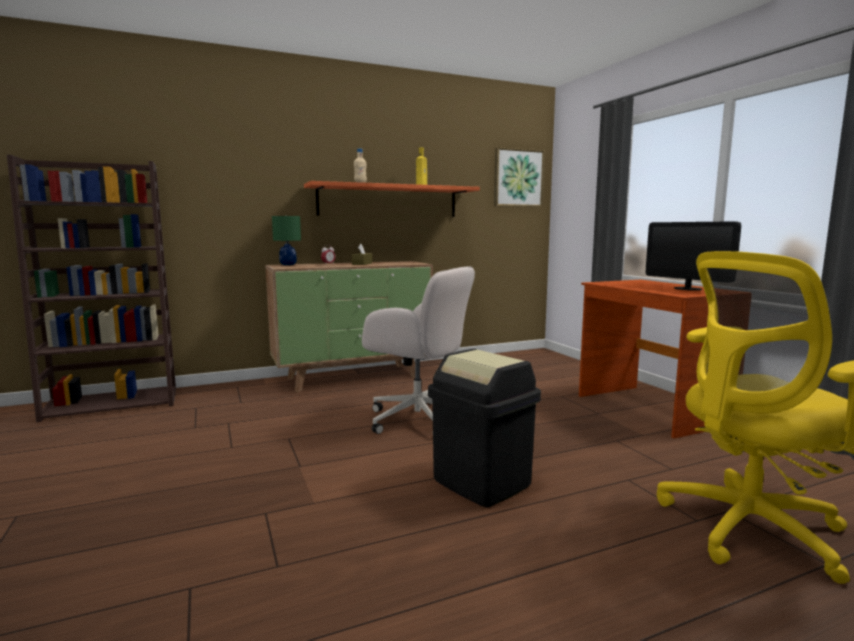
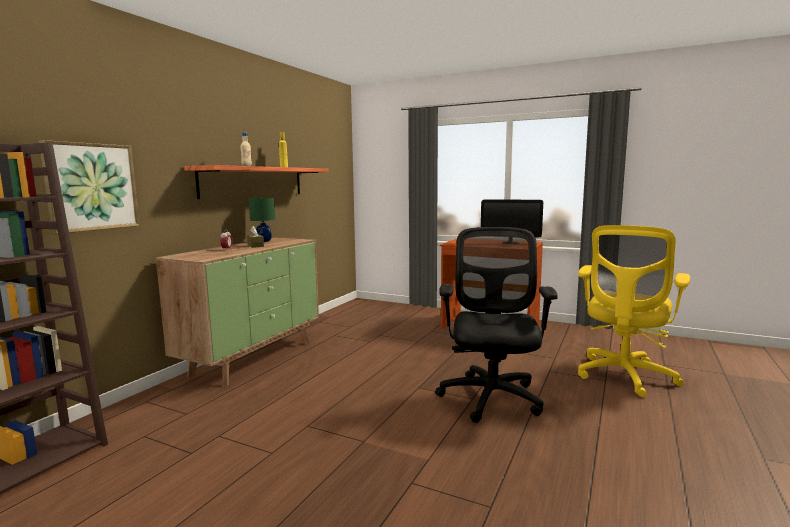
camera: 40 degrees left, 0 degrees up
green table lamp [272,215,301,265] -> green table lamp moved to [249,197,275,242]
white office chair [362,266,475,434] -> none
black trash can [428,349,541,507] -> black office chair [435,227,557,423]
picture [494,147,545,207] -> picture moved to [39,140,140,234]

